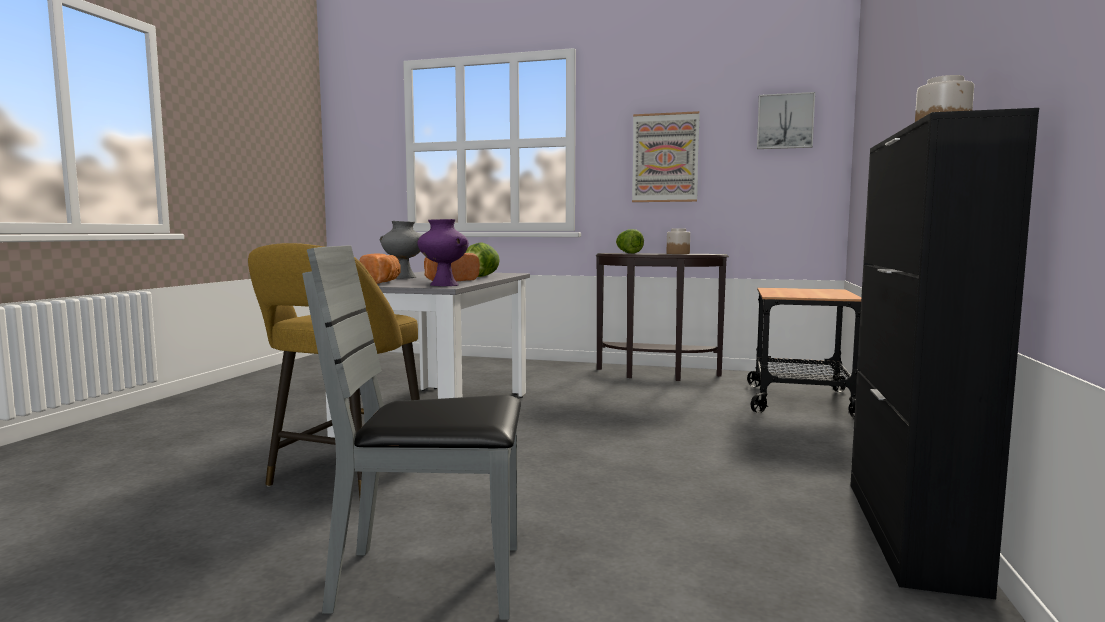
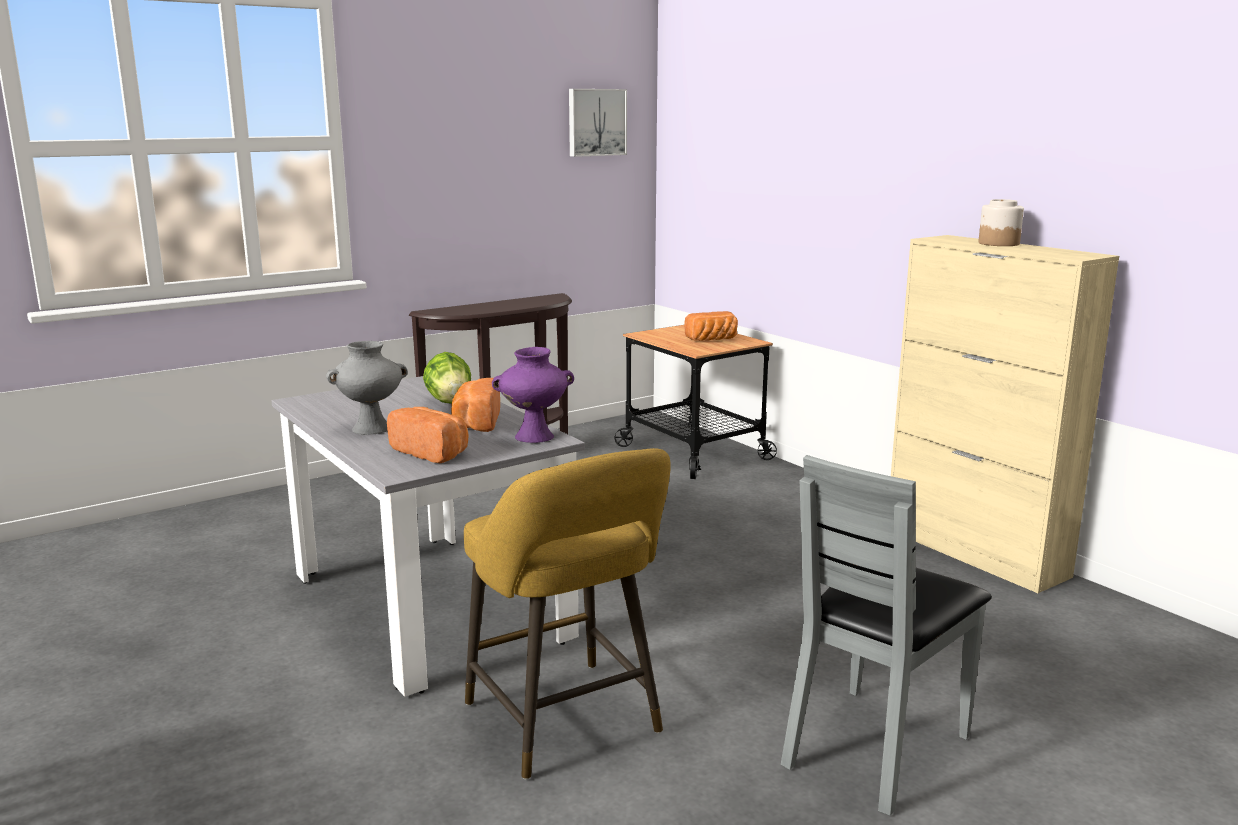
camera: 50 degrees left, 10 degrees up
lettuce [616,229,644,253] -> none
picture [632,111,700,202] -> none
jar [667,229,690,254] -> none
black cabinet [850,108,1039,599] -> beige cabinet [891,235,1119,593]
none -> bread [684,311,738,341]

